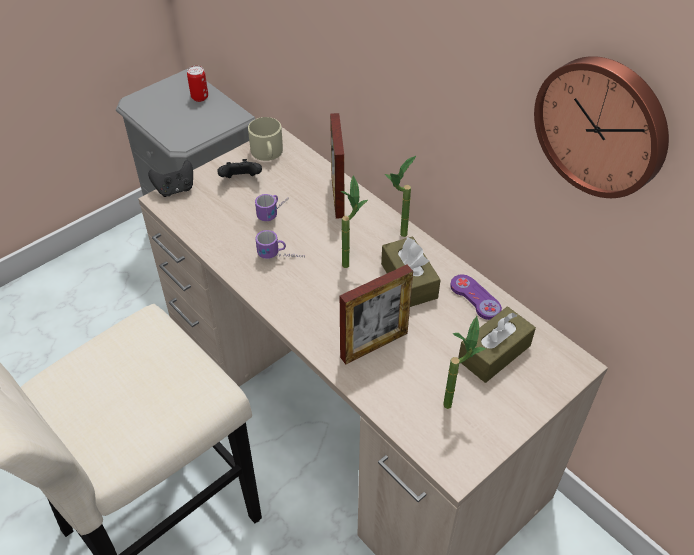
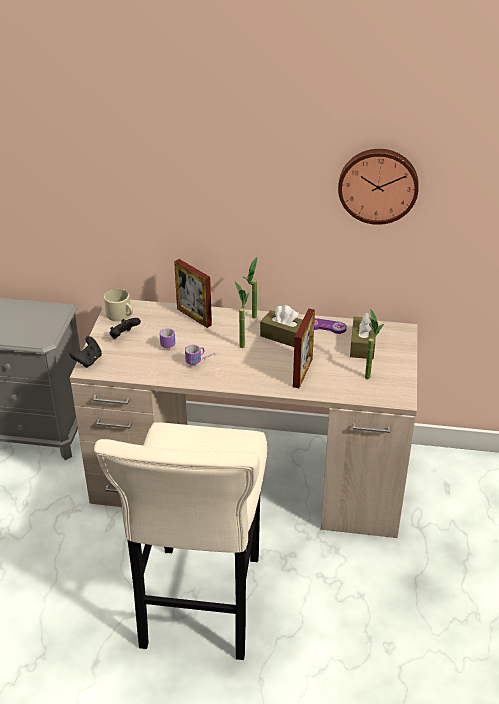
camera: 40 degrees left, 10 degrees down
can [187,66,208,102] -> none

